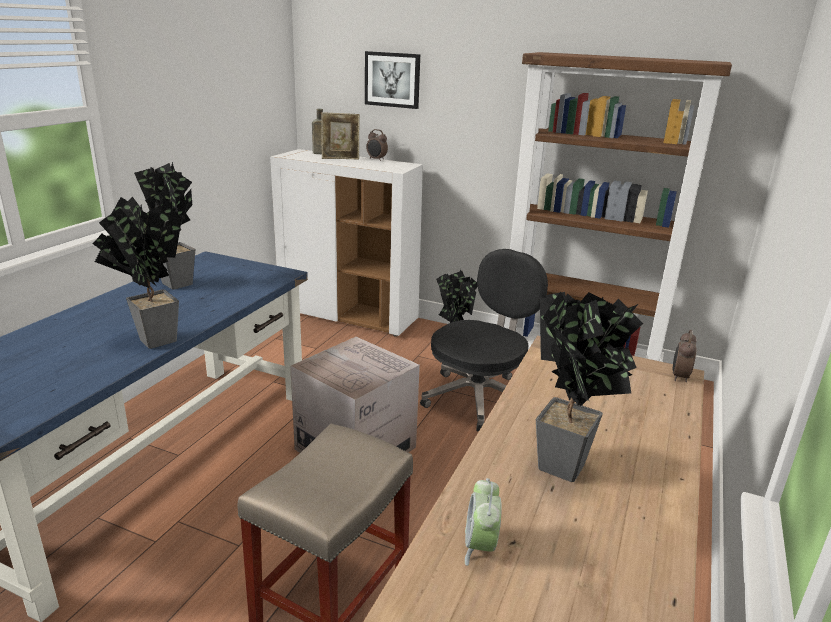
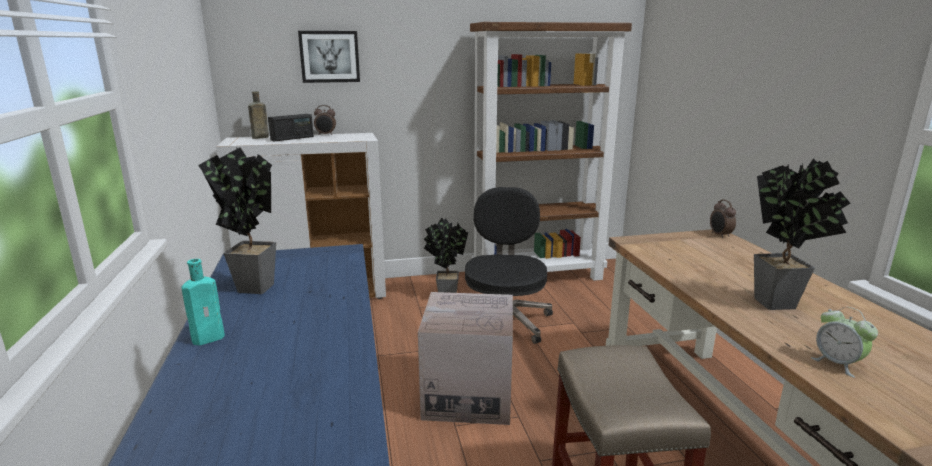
camera: 35 degrees left, 5 degrees down
potted plant [93,196,182,349] -> none
picture frame [321,112,360,160] -> radio [268,114,314,141]
none -> turquoise bottle [181,259,225,345]

